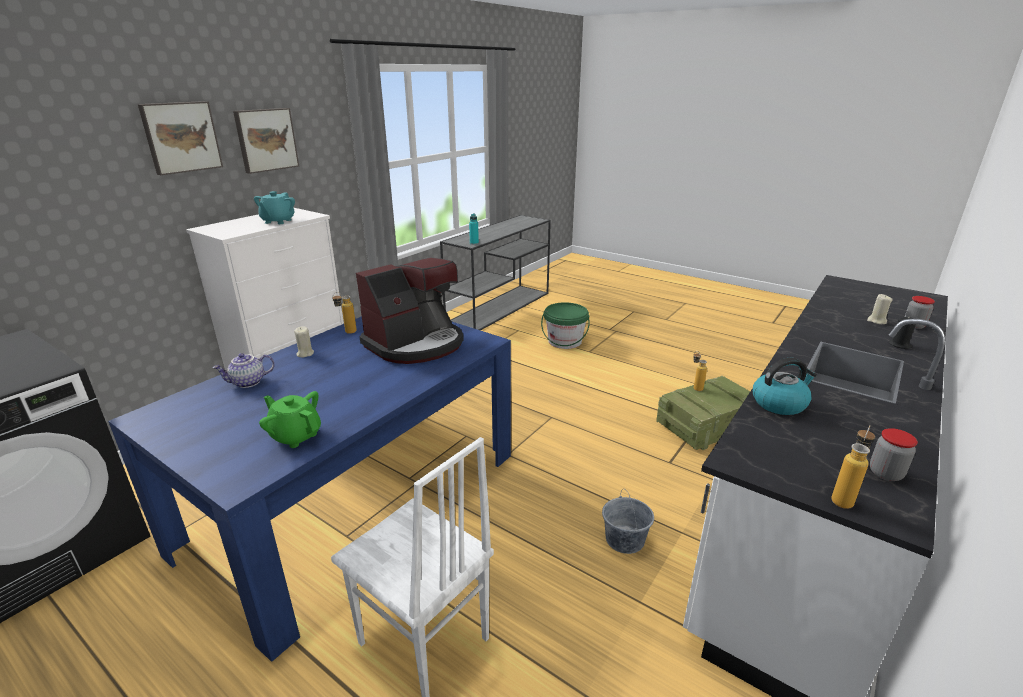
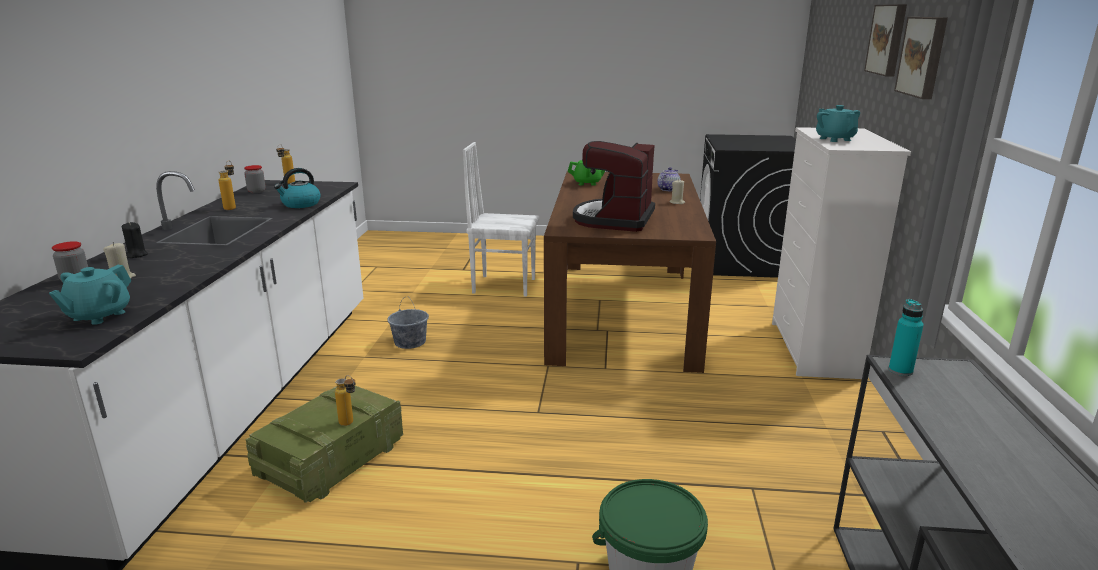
camera: 150 degrees right, 5 degrees down
blue dining table [108,316,511,662] -> brown dining table [544,171,716,373]
bottle [332,292,357,334] -> bottle moved to [219,160,236,210]
none -> turquoise teapot [49,265,132,325]

